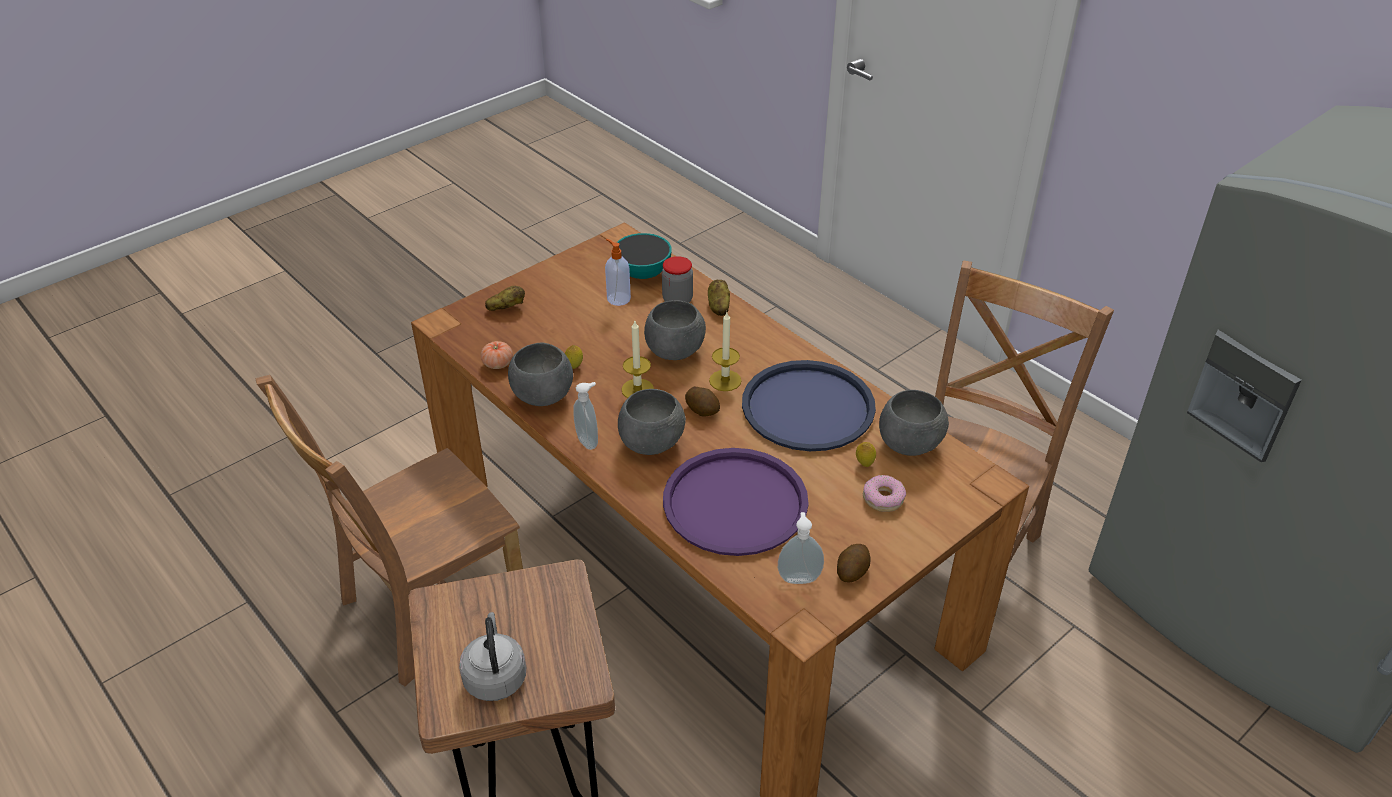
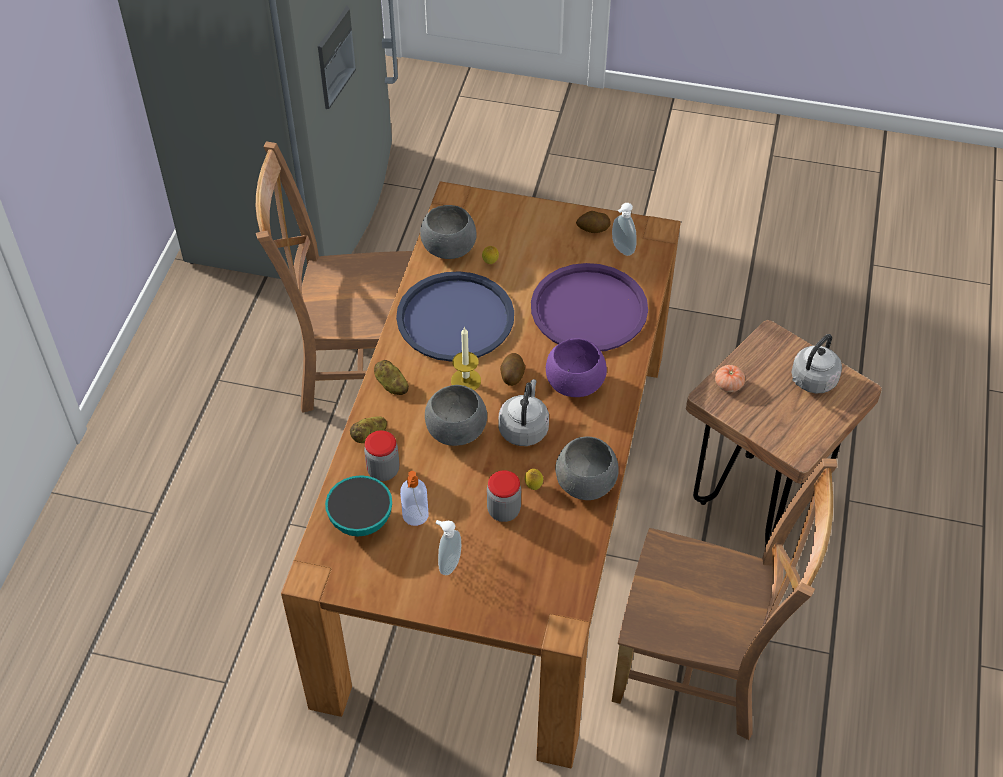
camera: 125 degrees left, 10 degrees up
tomato [481,341,513,369] -> tomato moved to [715,365,745,392]
potato [485,286,525,311] -> potato moved to [374,360,409,395]
soap dispenser [573,382,598,450] -> soap dispenser moved to [436,520,461,575]
grey bowl [618,389,686,455] -> purple bowl [546,339,607,397]
candle [621,321,654,398] -> grey kettle [499,379,549,446]
donut [863,475,906,512] -> none
none -> jar [487,471,521,522]

